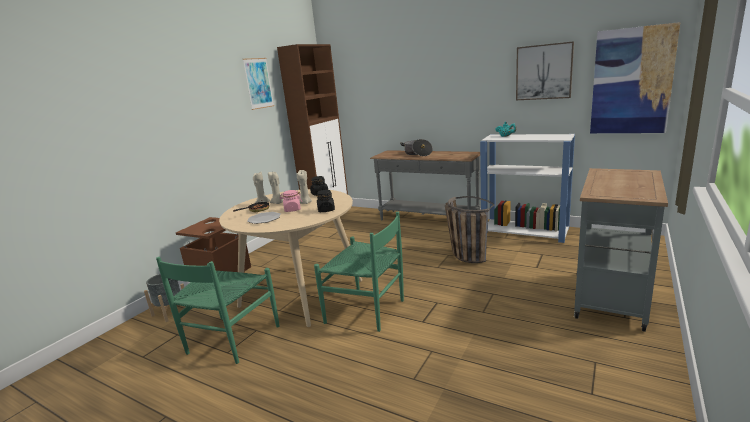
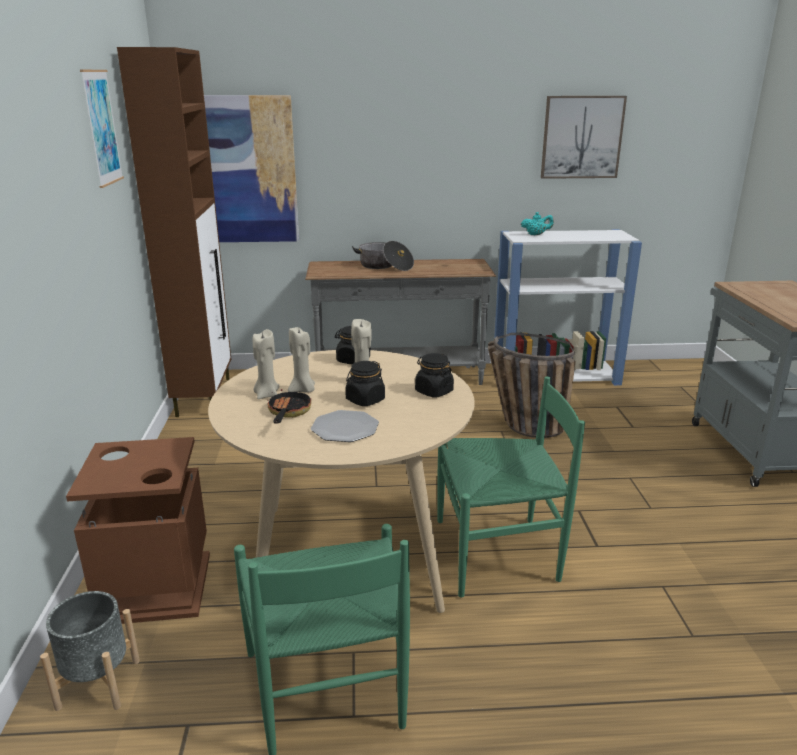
camera: 35 degrees left, 5 degrees up
pink jar [280,190,302,212] -> black jar [345,361,385,406]
picture [590,22,680,133] -> picture moved to [204,95,299,242]

